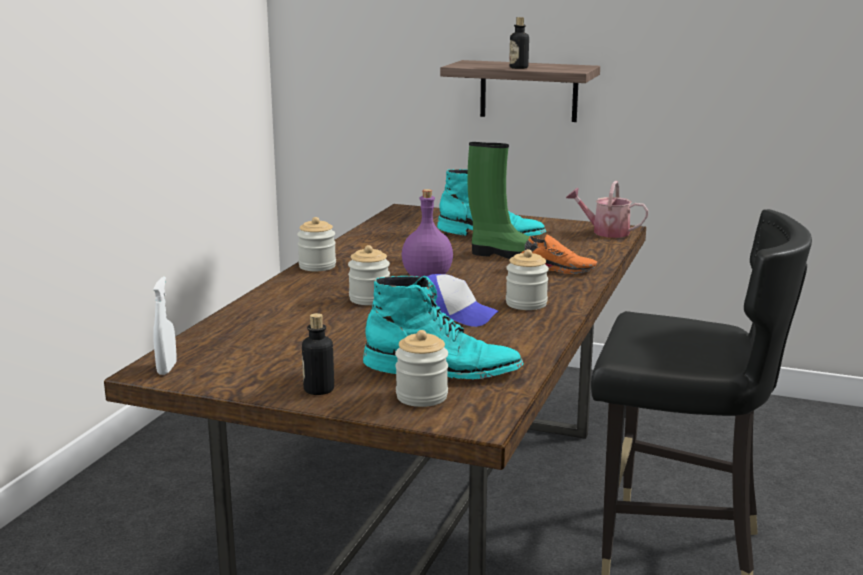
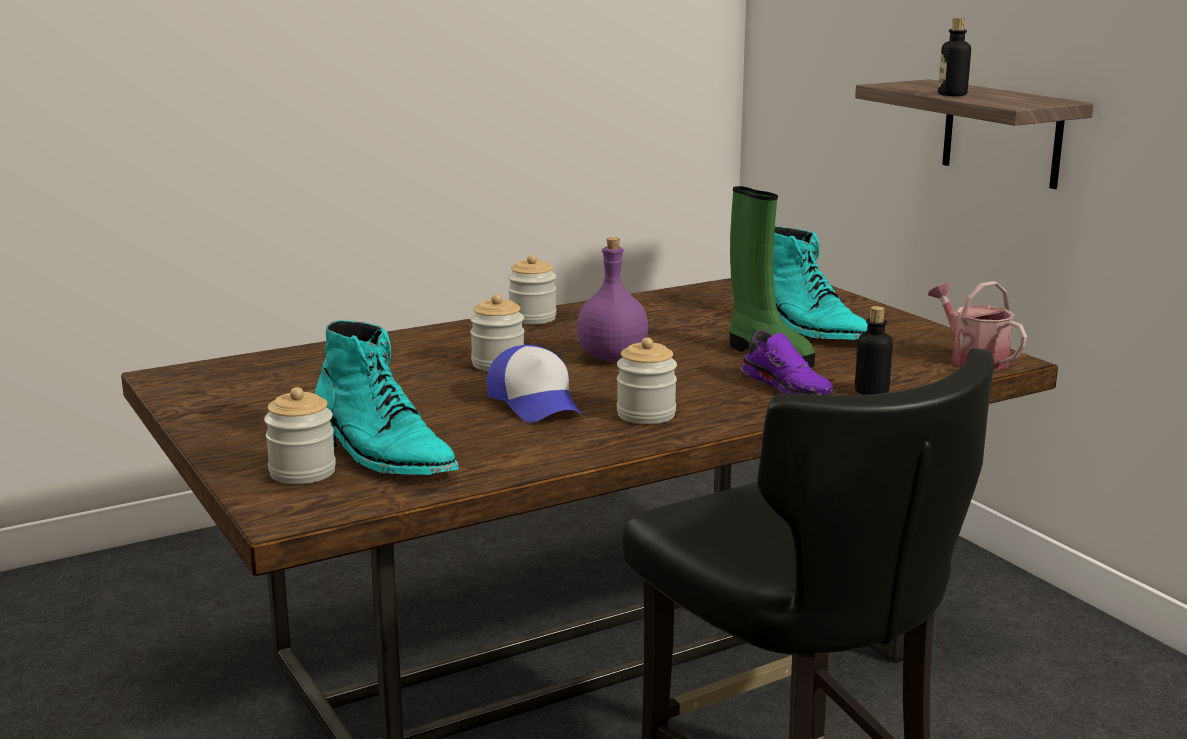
camera: 40 degrees right, 0 degrees up
white spray bottle [153,276,177,375] -> none
bottle [302,313,334,395] -> bottle moved to [855,306,893,395]
orange shoe [521,234,597,274] -> purple shoe [741,330,833,395]

